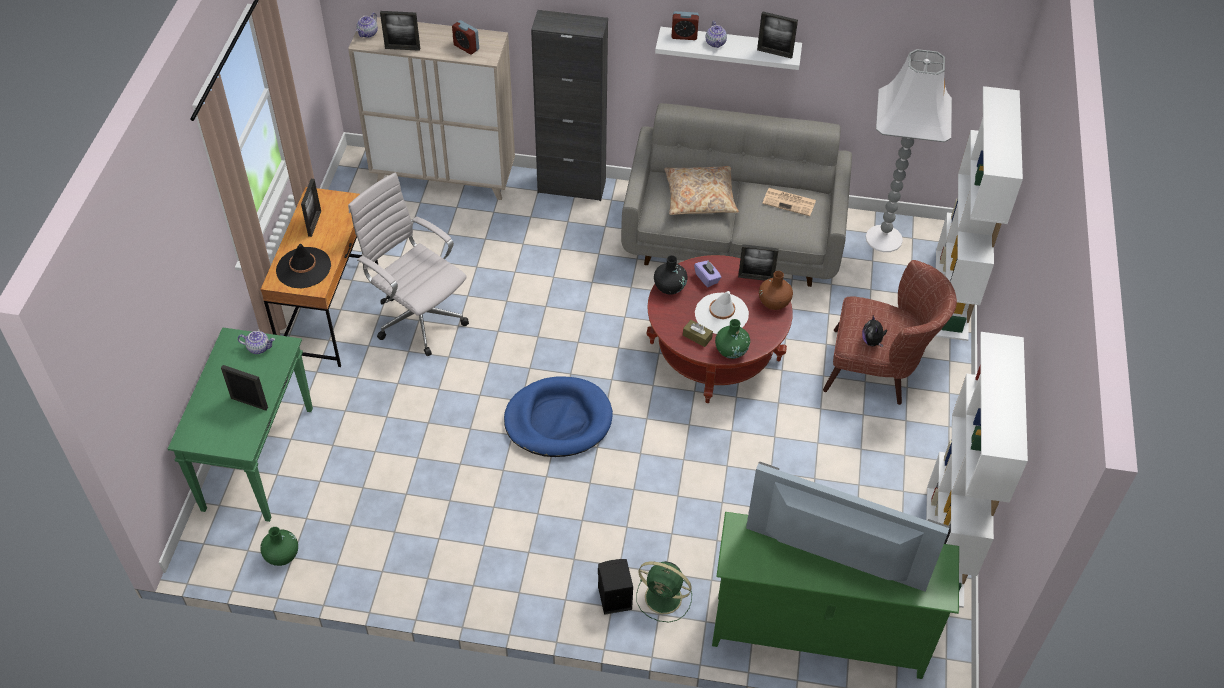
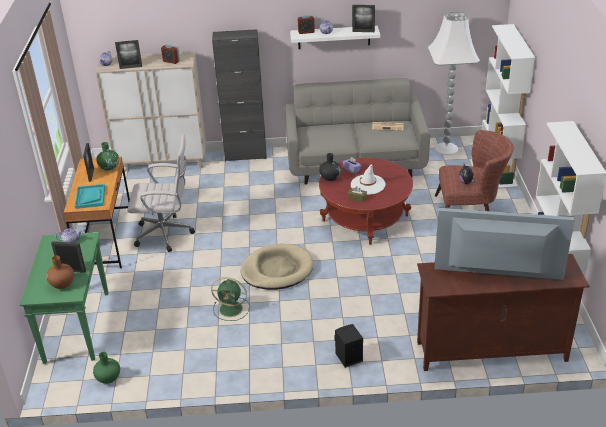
camera: 10 degrees left, 15 degrees down
black hat [276,244,331,288] -> turquoise tray [75,184,105,209]
white office chair [348,172,469,356] -> white office chair turned 150 degrees clockwise [127,134,195,252]
blue dog bed [504,377,613,457] -> beige dog bed [241,244,313,290]
green fan [636,561,692,622] -> green fan moved to [211,277,250,321]
beige pillow [664,166,739,215] -> none
green tv stand [712,512,959,679] -> brown tv stand [417,254,590,371]
green vase [715,319,750,359] -> green vase moved to [96,142,119,171]
picture frame [738,244,779,281] -> none
brown vase [759,271,793,310] -> brown vase moved to [46,256,74,289]

